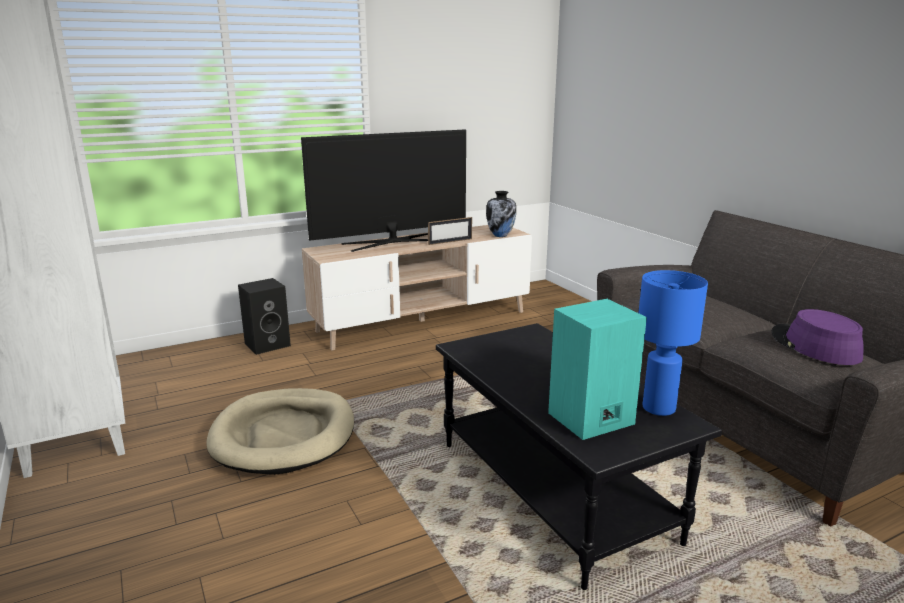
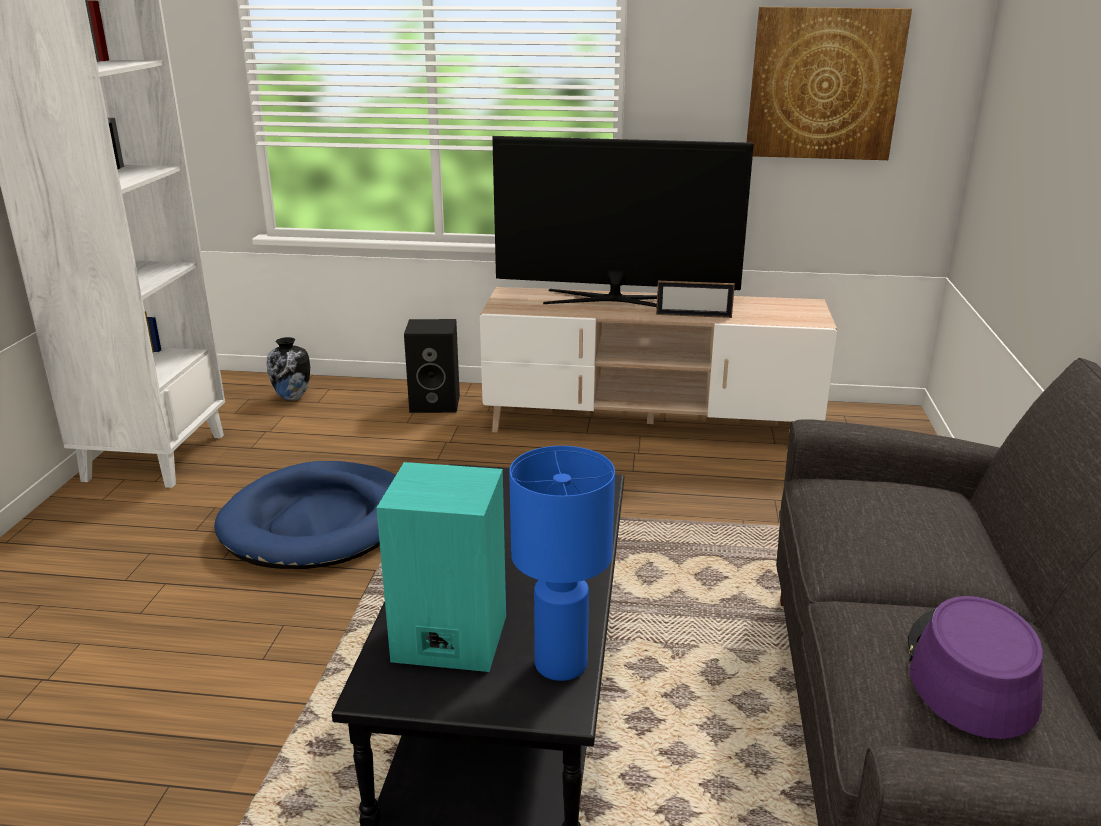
camera: 35 degrees right, 5 degrees up
beige dog bed [206,388,354,475] -> blue dog bed [214,461,396,569]
vase [486,191,516,237] -> vase moved to [266,337,310,401]
none -> picture [747,7,912,160]

